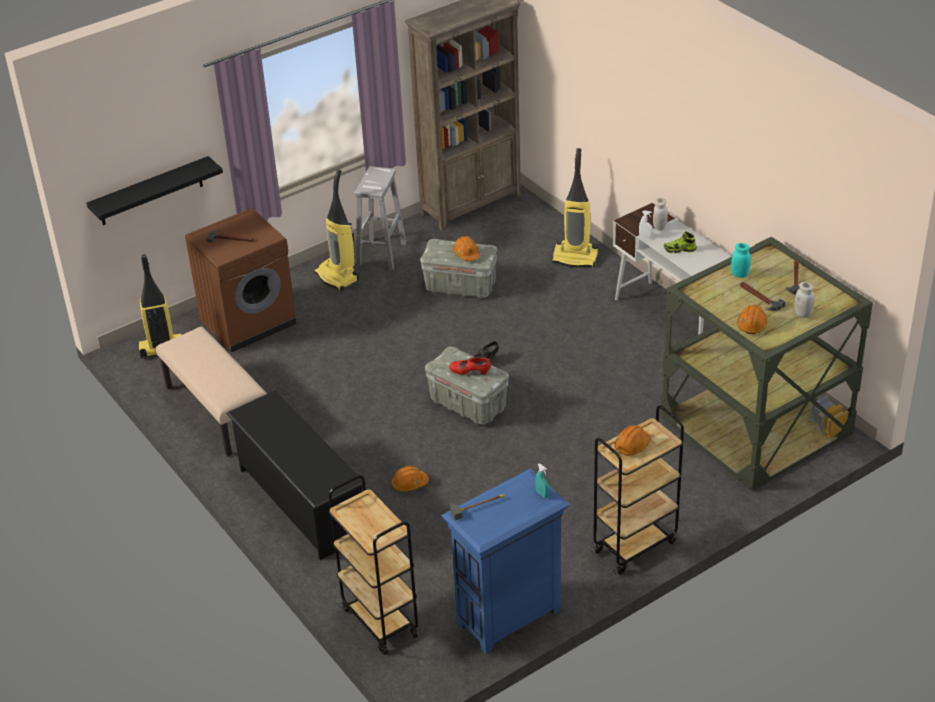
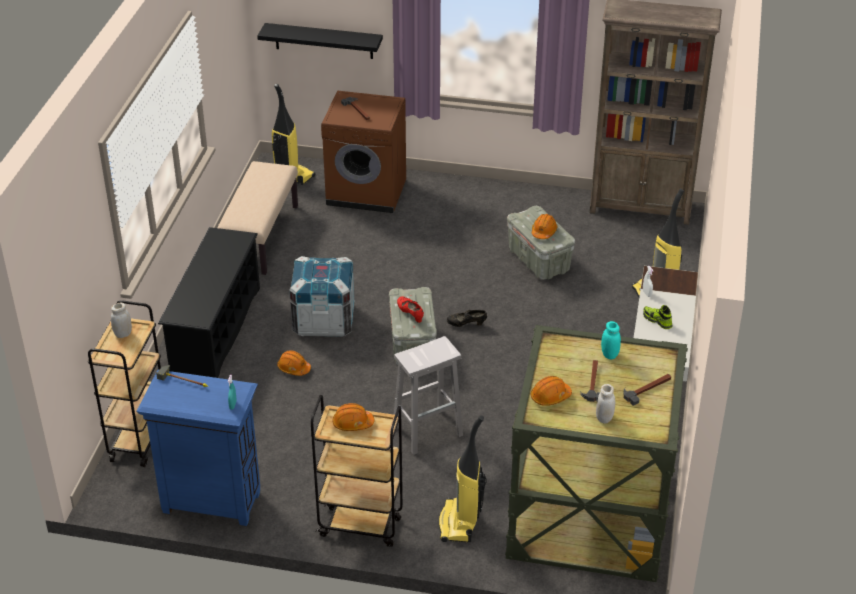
camera: 45 degrees right, 0 degrees up
vacuum cleaner [314,169,359,291] -> vacuum cleaner moved to [438,415,487,542]
white stool [354,166,407,271] -> white stool moved to [394,336,463,455]
white jar [653,198,668,231] -> white jar moved to [111,303,132,338]
none -> crate [289,256,355,337]

